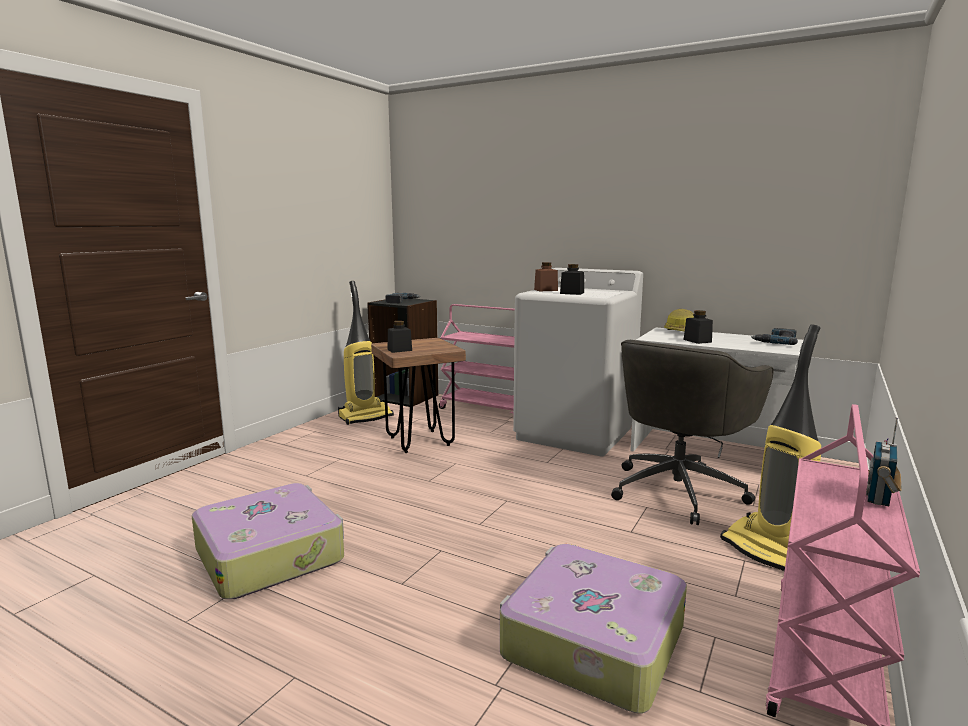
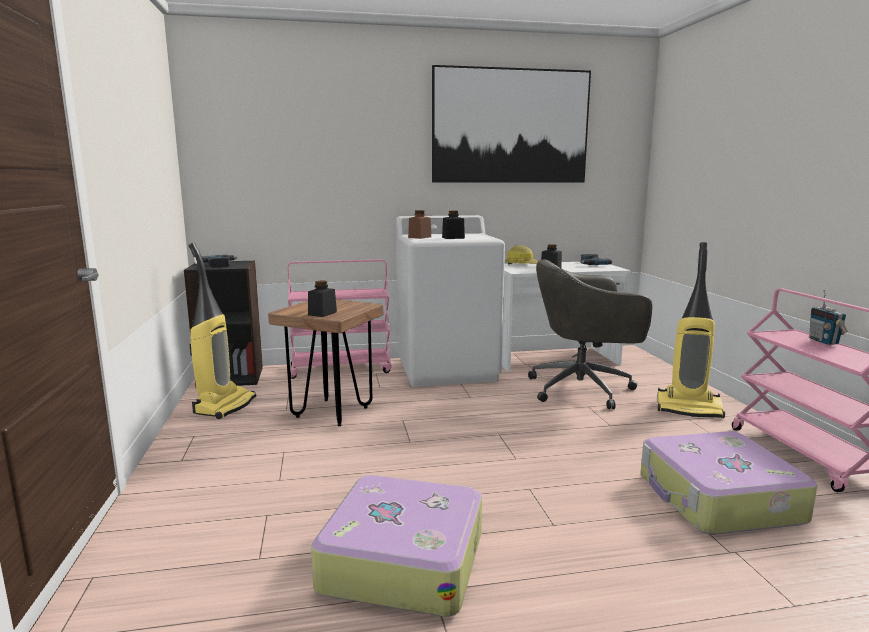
camera: 40 degrees left, 0 degrees up
grey office chair [611,340,774,525] -> grey office chair turned 90 degrees clockwise [528,259,653,409]
none -> picture [432,65,591,183]

